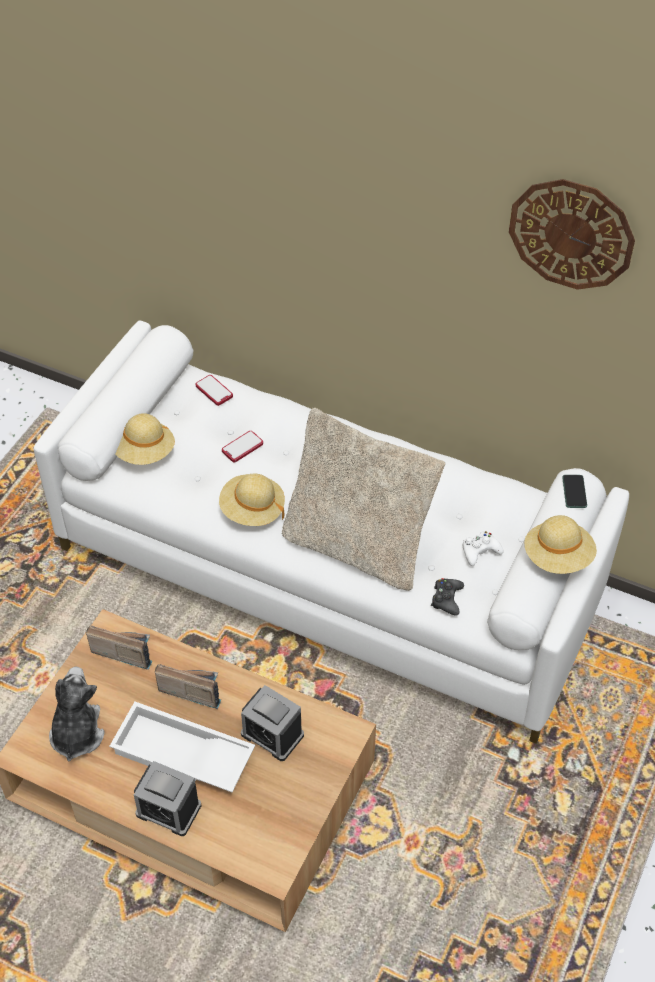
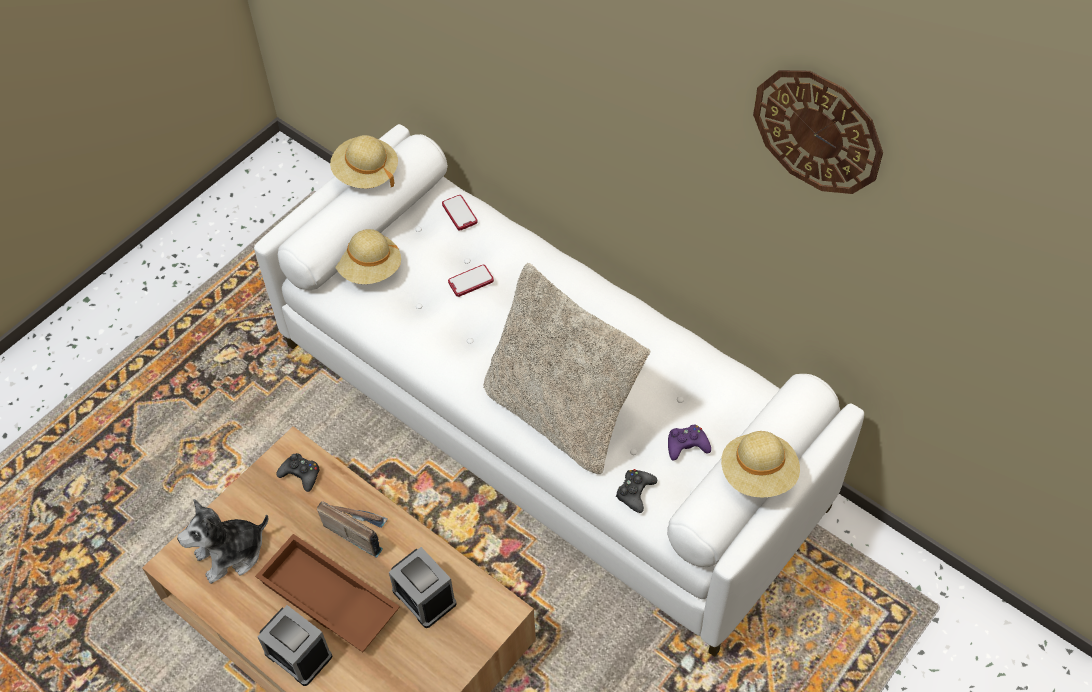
camera: 15 degrees right, 5 degrees up
plush toy [49,667,105,762] -> plush toy turned 135 degrees counterclockwise [177,499,268,584]
radio [86,625,152,670] -> black game controller [276,453,319,492]
white tray [109,702,255,792] -> brown tray [255,534,400,652]
beige hat [219,473,285,526] -> beige hat moved to [330,135,398,189]
white game controller [463,531,503,566] -> purple game controller [668,425,711,460]
phone [562,475,587,508] -> none

